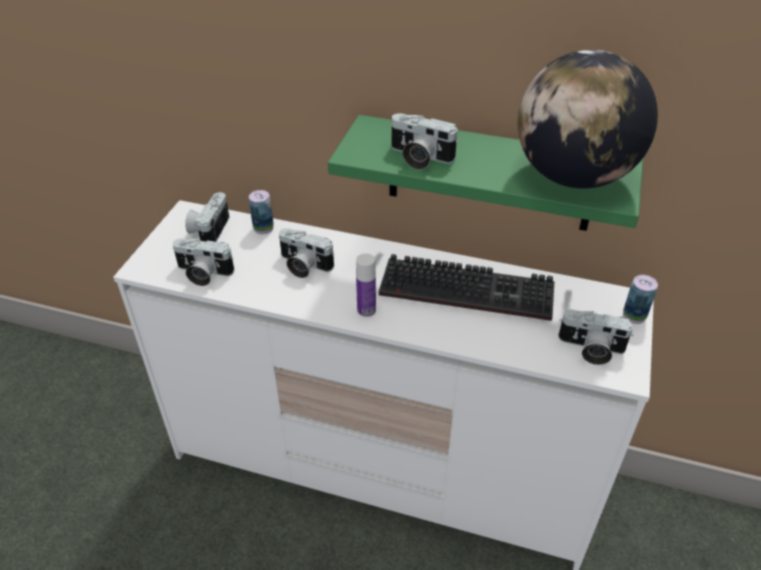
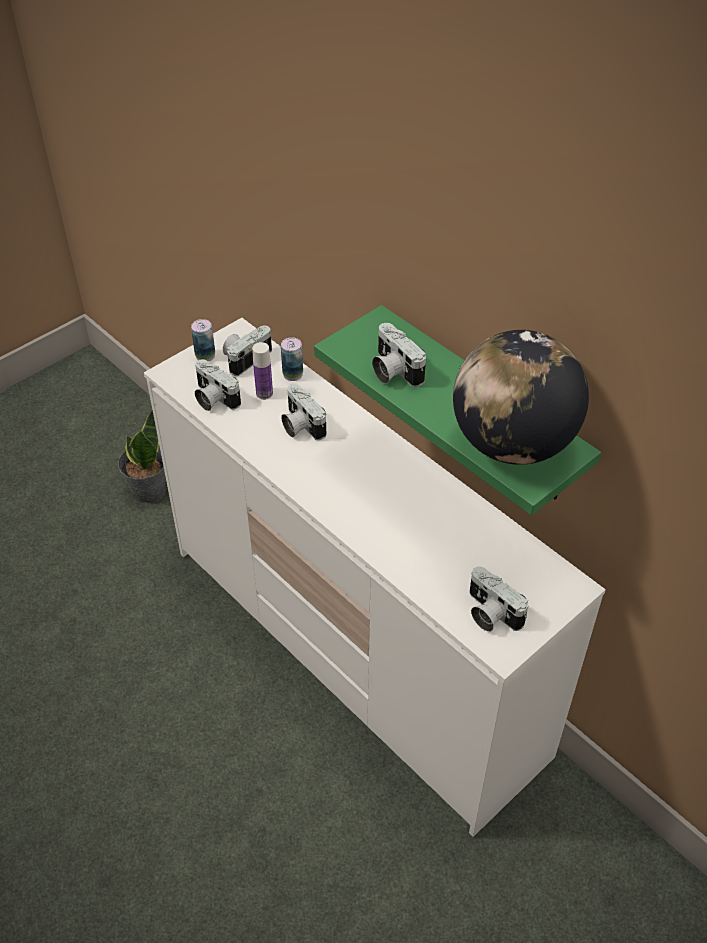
camera: 30 degrees right, 5 degrees up
bottle [356,253,376,317] -> bottle moved to [252,342,273,400]
keyboard [379,254,555,321] -> none
can [623,275,658,324] -> can moved to [191,319,215,362]
none -> potted plant [118,410,166,503]

